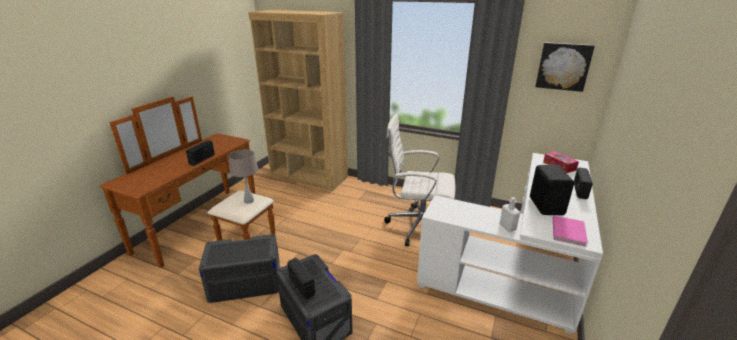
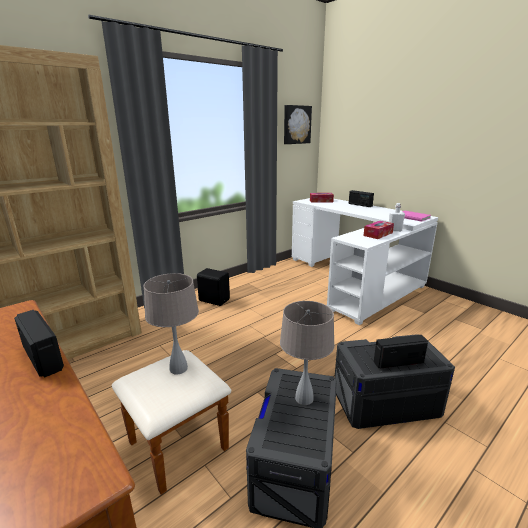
camera: 65 degrees left, 5 degrees down
white office chair [384,114,455,246] -> none
black speaker [530,165,574,215] -> black speaker moved to [197,268,230,306]
none -> beige table lamp [280,301,335,405]
none -> tissue box [364,221,394,239]

